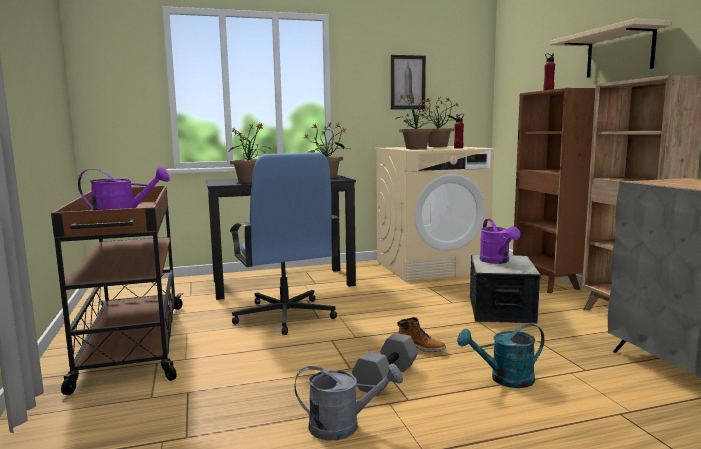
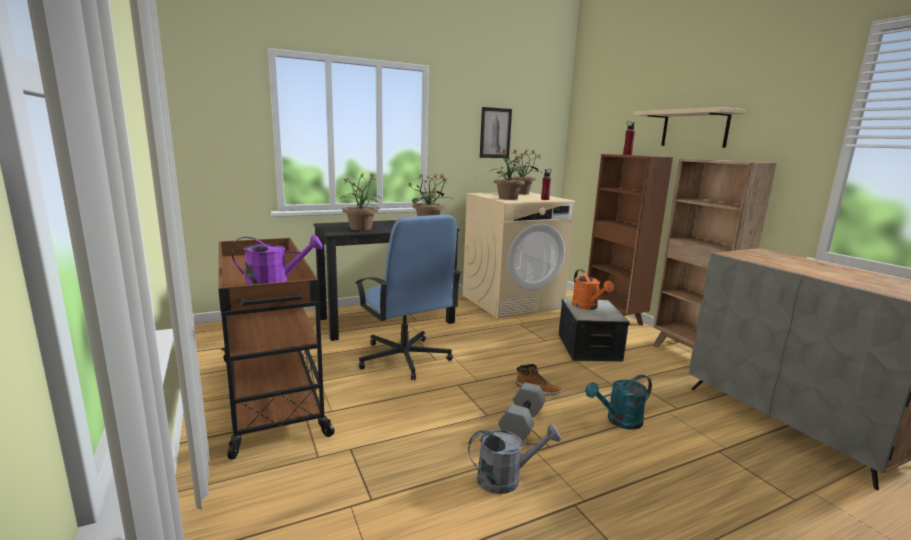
camera: 10 degrees left, 5 degrees up
purple watering can [480,219,520,264] -> orange watering can [572,269,614,310]

